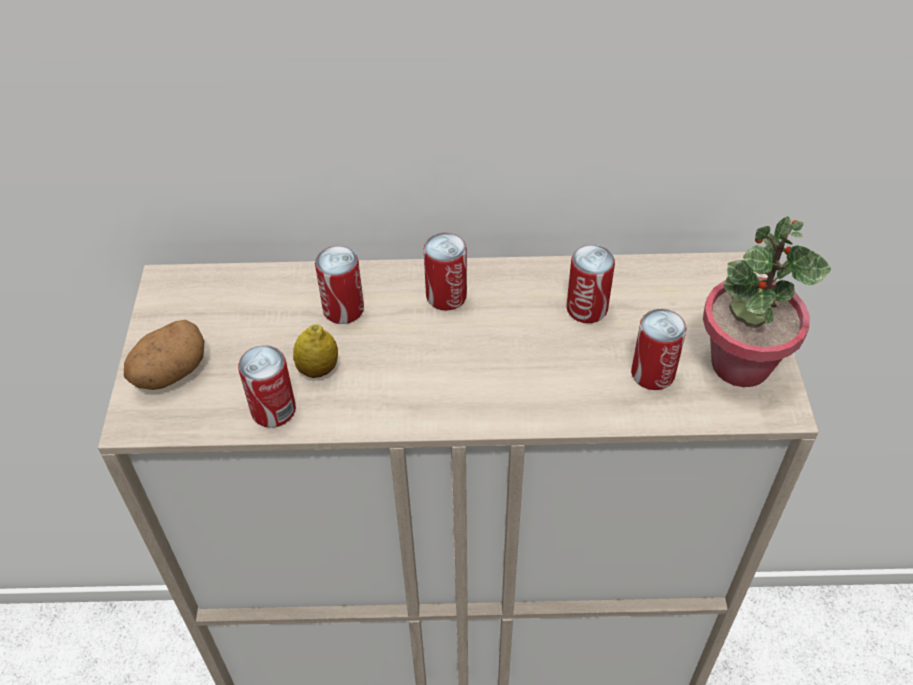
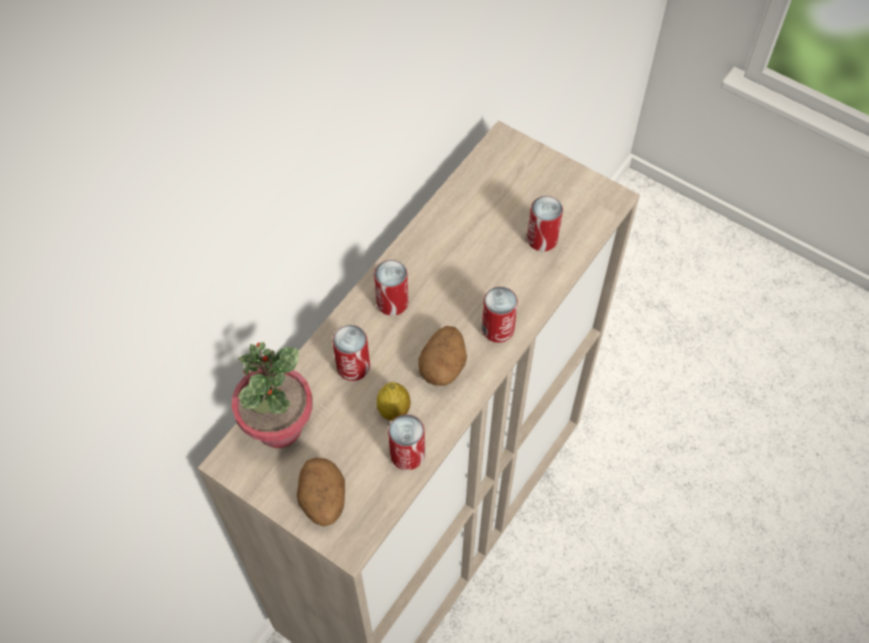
camera: 55 degrees left, 10 degrees up
can [567,245,615,323] -> can moved to [482,287,518,343]
potted plant [703,216,831,387] -> potted plant moved to [232,342,313,448]
none -> potato [418,326,467,386]

